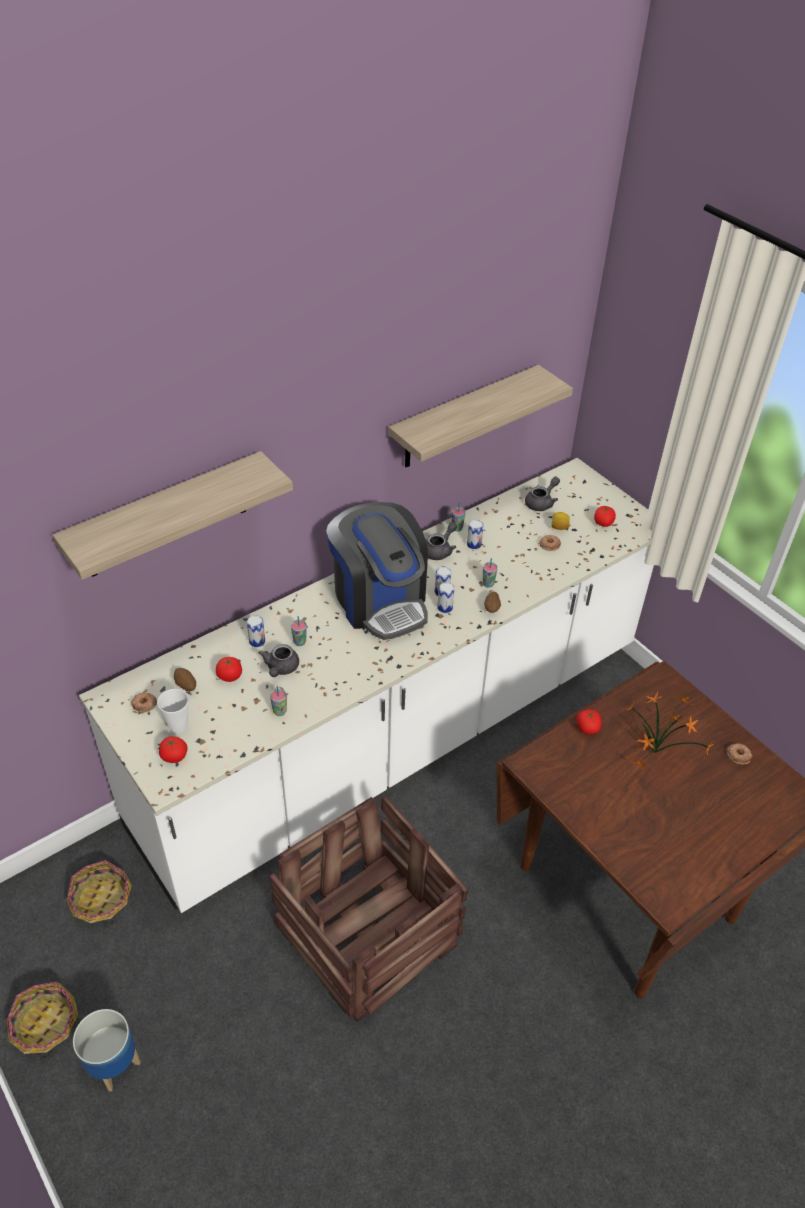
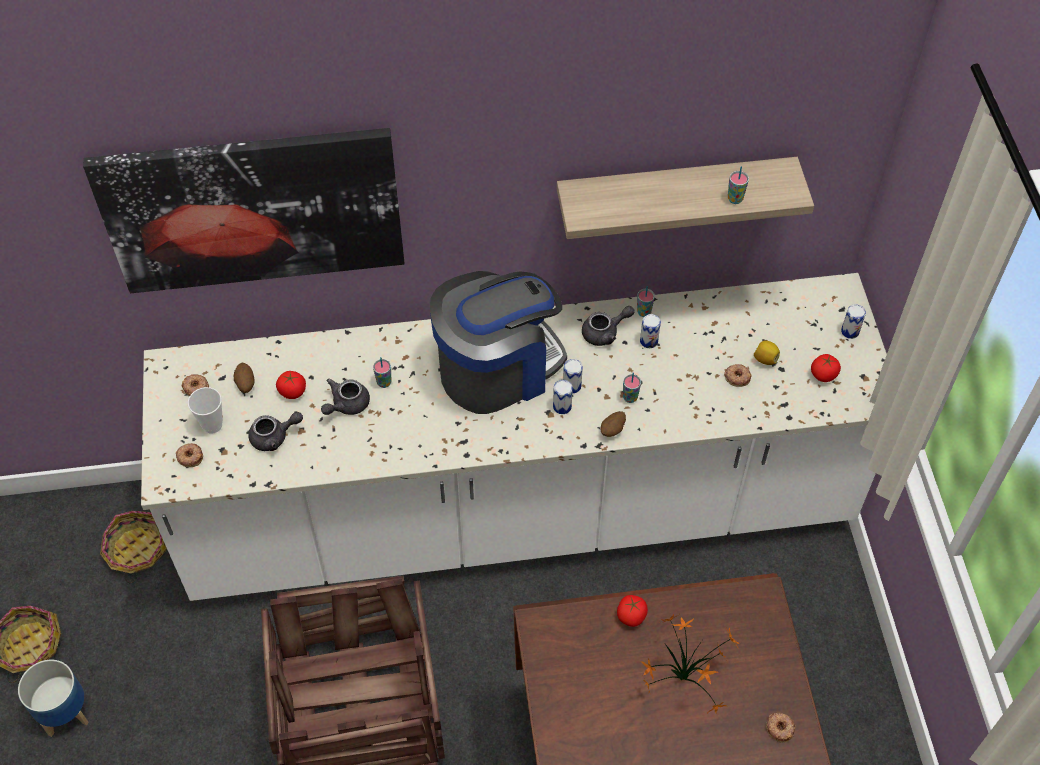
camera: 30 degrees right, 10 degrees up
shelf [52,451,293,580] -> picture [83,128,405,293]
tomato [159,736,188,763] -> donut [176,443,203,467]
can [247,616,265,647] -> can moved to [841,304,866,339]
cup [270,686,287,716] -> cup moved to [728,166,749,204]
coffee machine [326,502,428,640] -> coffee machine turned 120 degrees counterclockwise [430,271,567,414]
grey teapot [525,477,560,511] -> grey teapot moved to [248,412,303,451]

